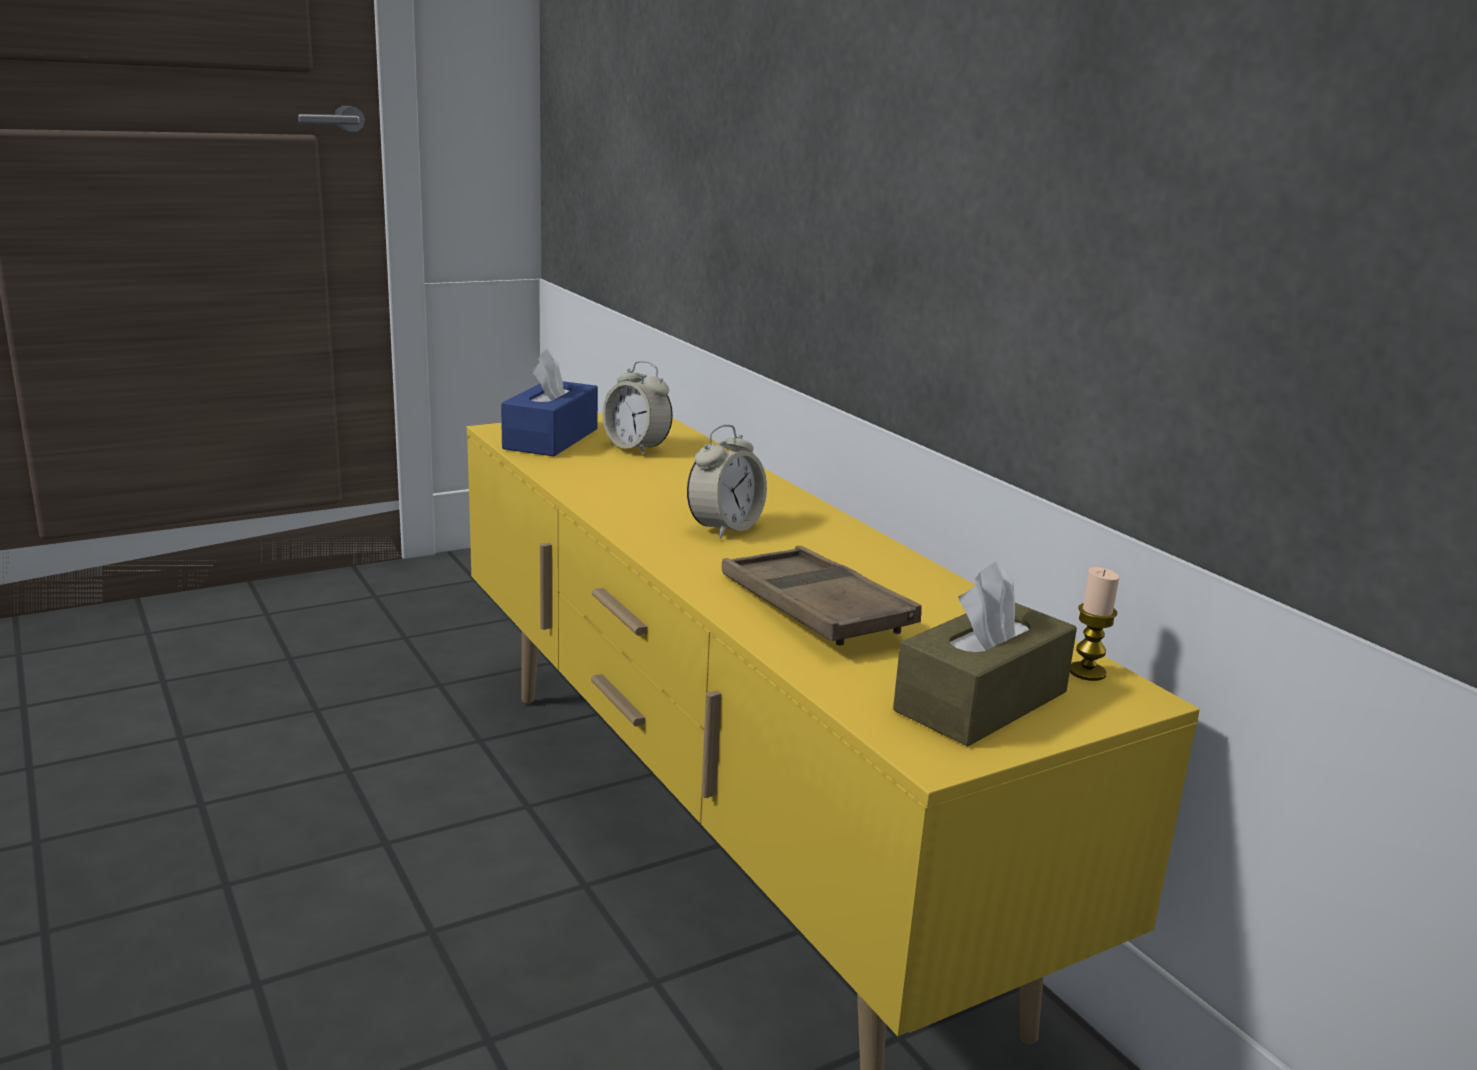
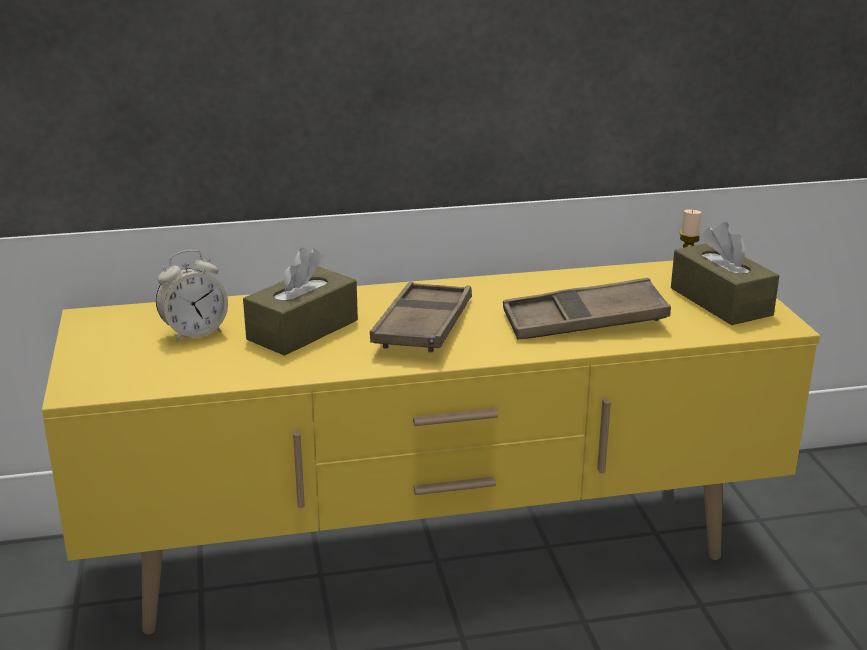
camera: 70 degrees left, 5 degrees up
blue tissue box [501,348,598,456] -> none
alarm clock [687,424,767,539] -> brown tray [370,282,472,353]
none -> brown tissue box [243,248,358,356]

